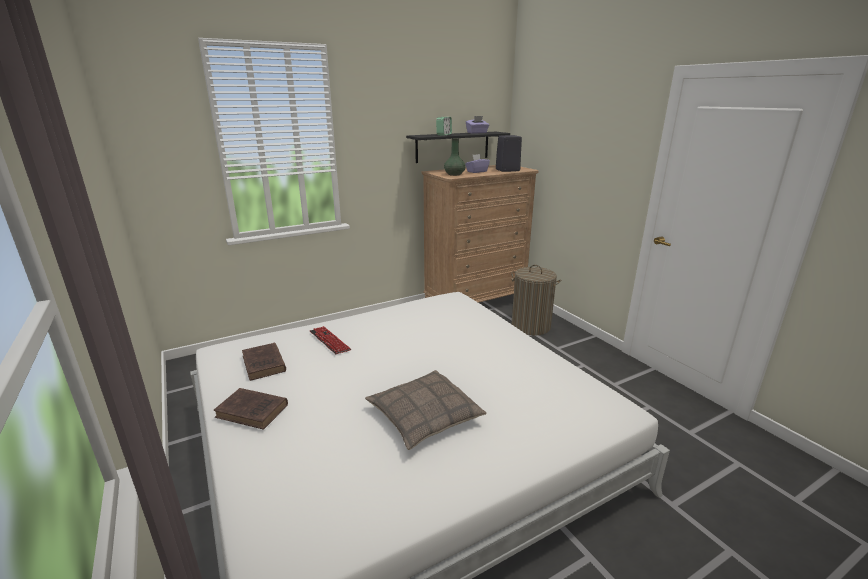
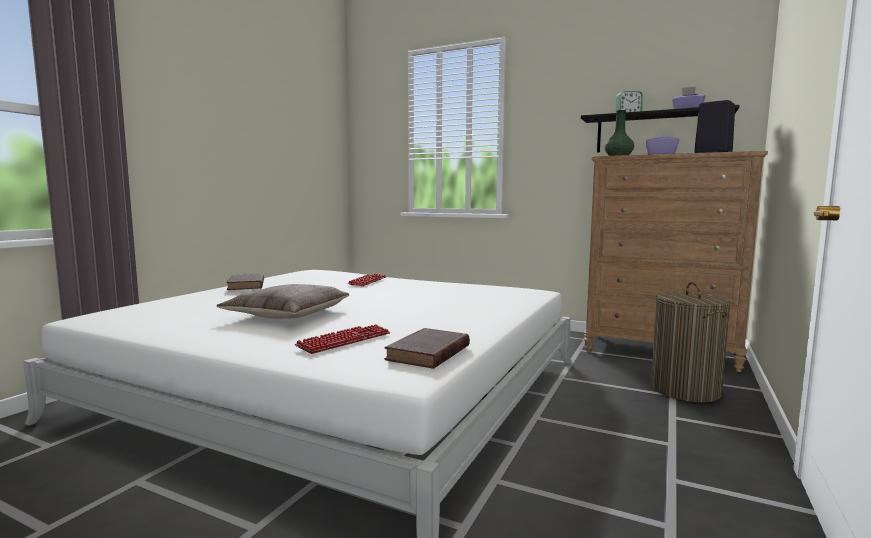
camera: 55 degrees right, 15 degrees down
brown book [242,343,286,381] -> brown book moved to [384,328,470,369]
none -> keyboard [295,324,390,354]

